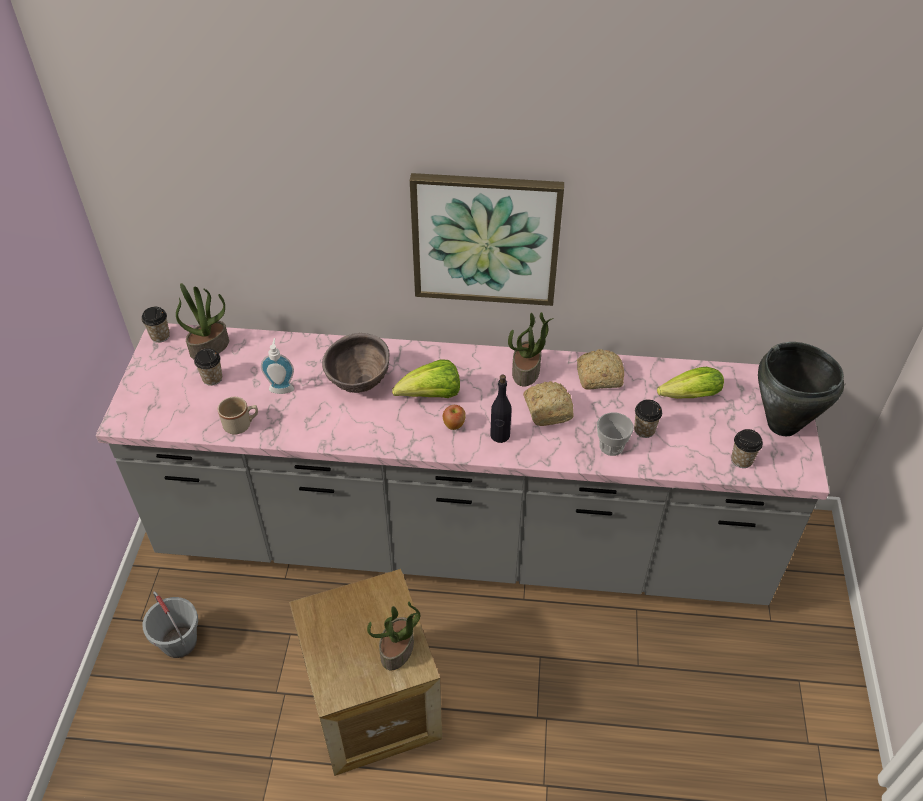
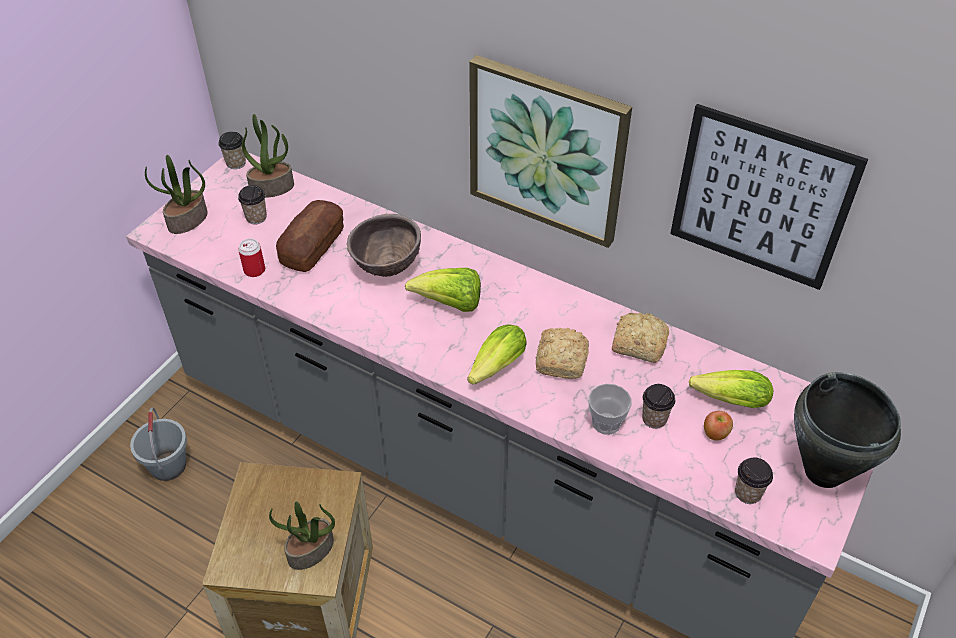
camera: 25 degrees right, 0 degrees up
beige mug [218,397,258,435] -> can [238,238,265,277]
soap dispenser [261,338,294,394] -> bread [276,200,344,272]
apple [443,405,466,430] -> apple moved to [704,411,733,441]
black bottle [490,375,511,443] -> lettuce [467,325,527,385]
potted plant [508,312,554,386] -> potted plant moved to [145,155,208,234]
none -> picture [670,104,868,290]

